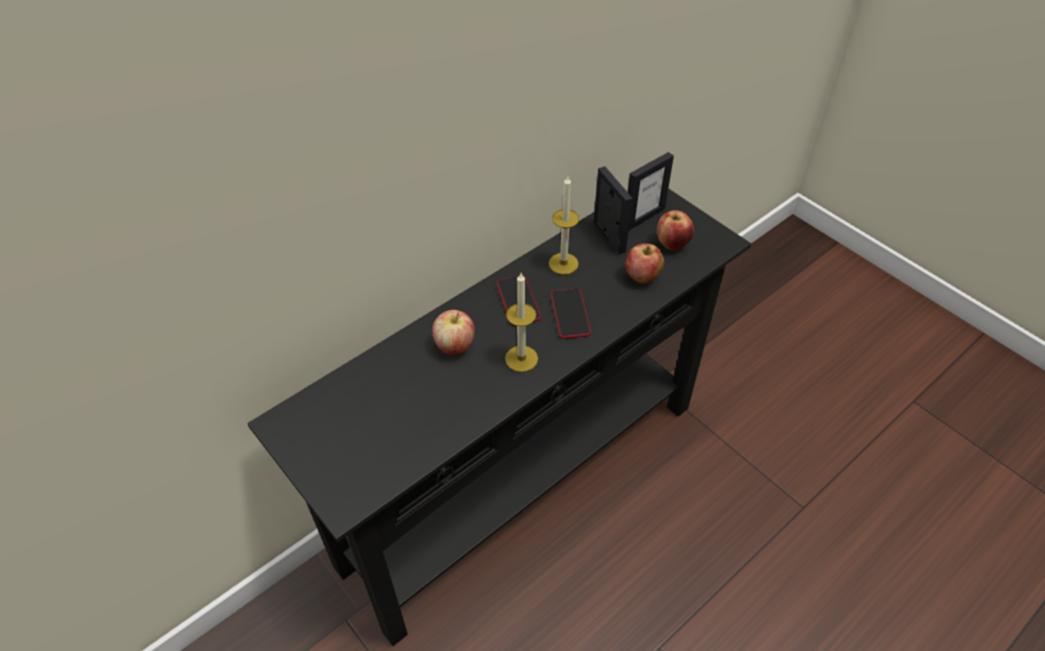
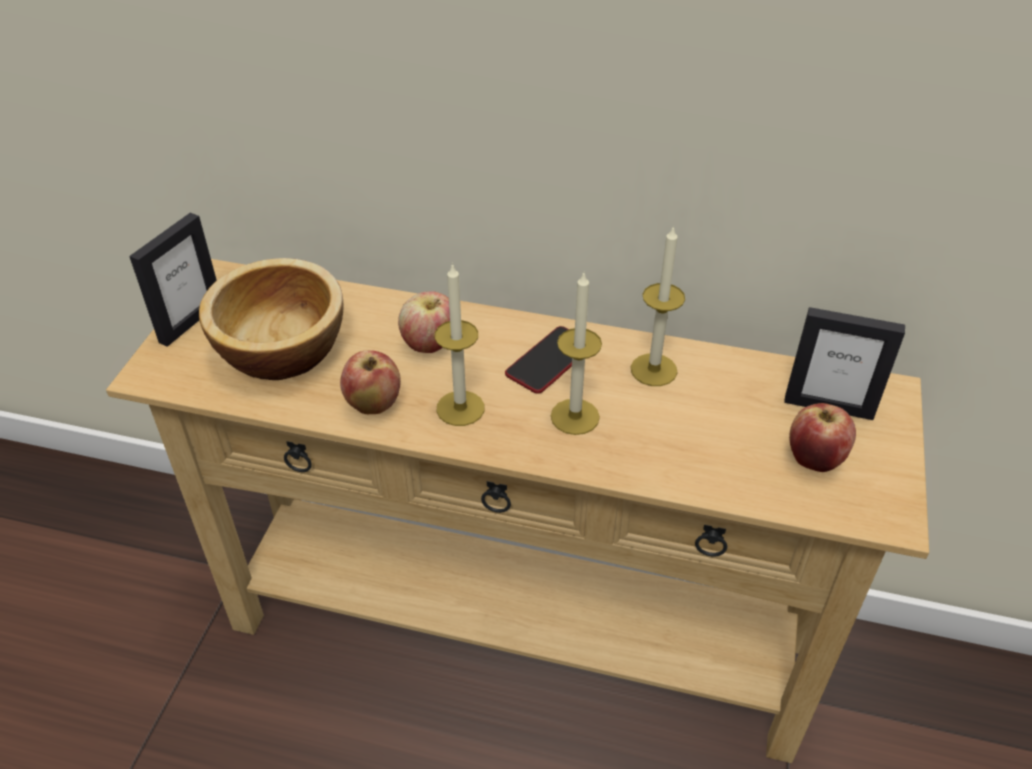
camera: 55 degrees right, 5 degrees down
black console table [247,188,751,646] -> beige console table [106,259,929,763]
phone [550,288,591,339] -> candle [551,273,602,435]
picture frame [594,166,633,254] -> picture frame moved to [129,213,217,347]
apple [625,243,664,283] -> apple moved to [340,350,401,414]
none -> bowl [199,258,344,380]

